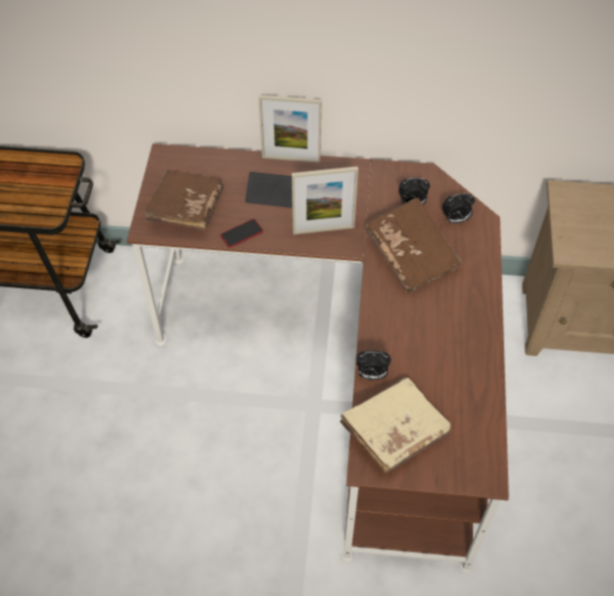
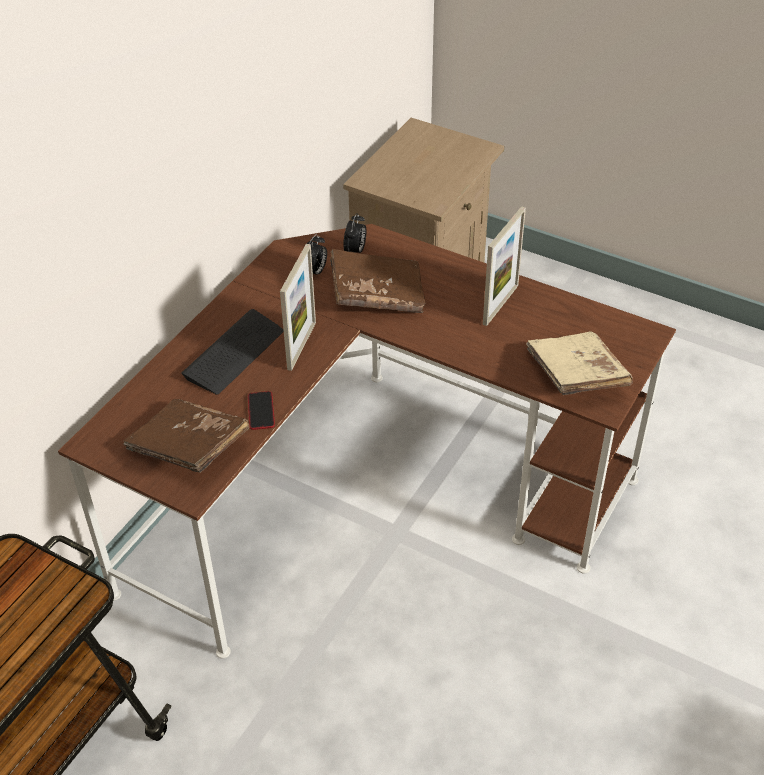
camera: 65 degrees left, 10 degrees down
picture frame [259,95,321,163] -> picture frame moved to [483,206,526,326]
alarm clock [356,351,391,380] -> none

